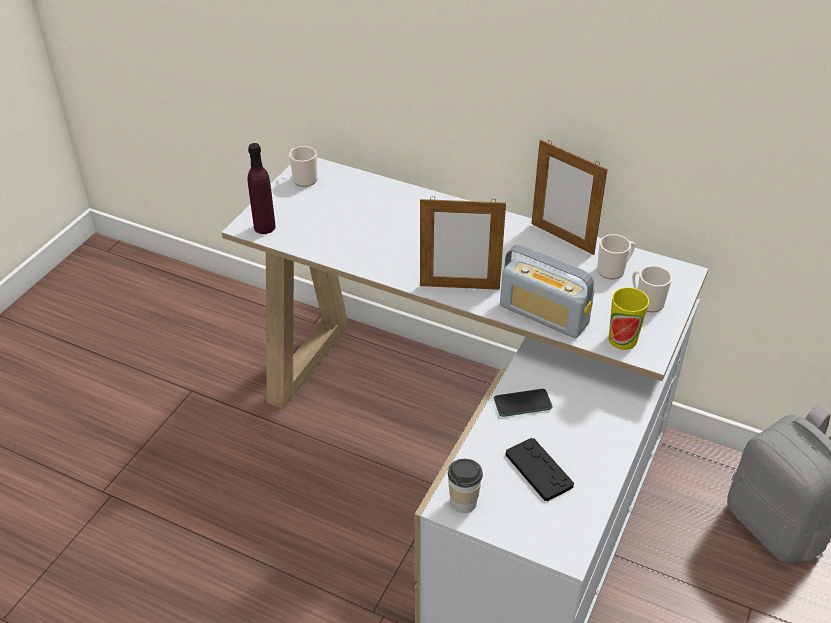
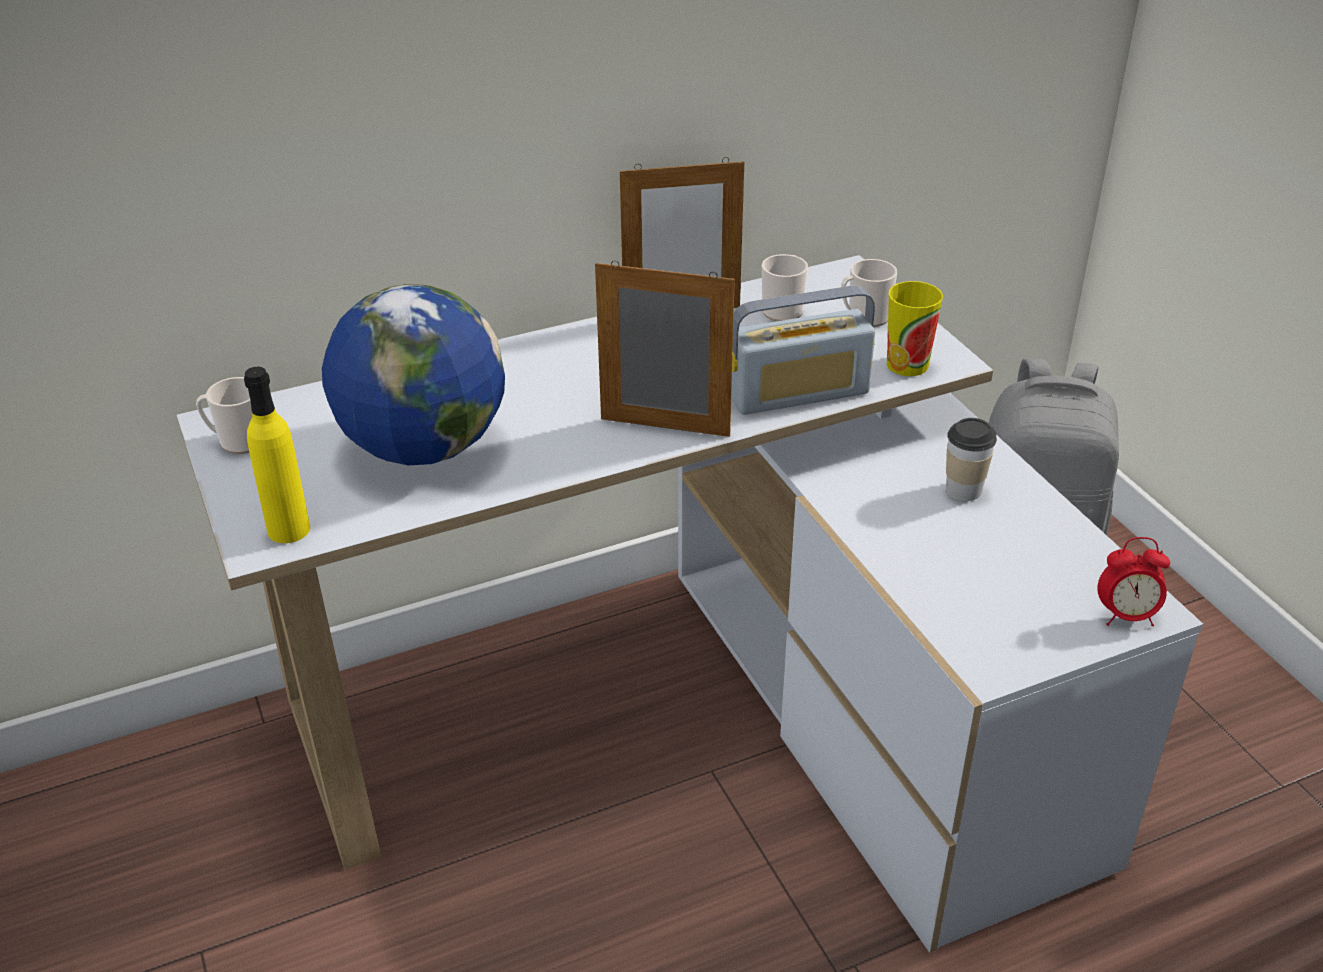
camera: 50 degrees left, 5 degrees down
purple bottle [248,143,276,234] -> yellow bottle [244,367,310,543]
picture frame [420,196,506,290] -> picture frame turned 120 degrees counterclockwise [595,260,735,437]
cup [448,459,483,513] -> cup moved to [946,418,997,501]
phone [494,389,552,417] -> none
black game controller [506,438,574,501] -> none
none -> globe [322,284,505,465]
none -> alarm clock [1097,537,1170,626]

